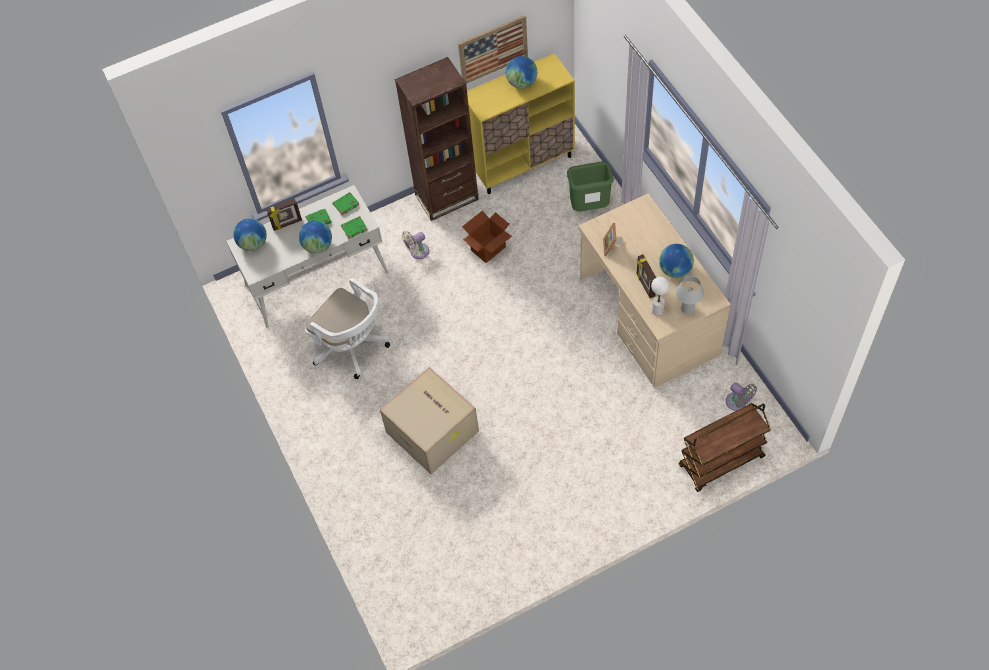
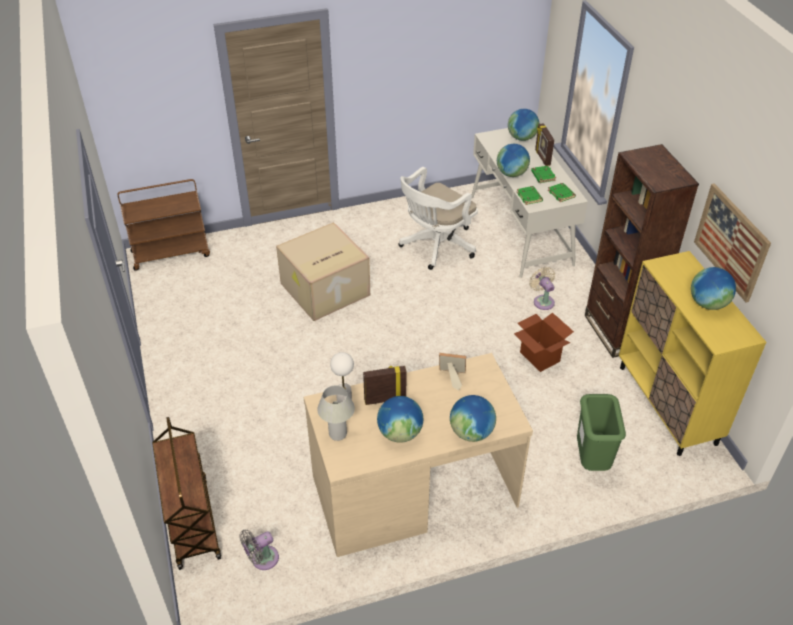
camera: 95 degrees right, 15 degrees down
none -> brown cart [118,179,210,271]
none -> globe [450,395,496,442]

